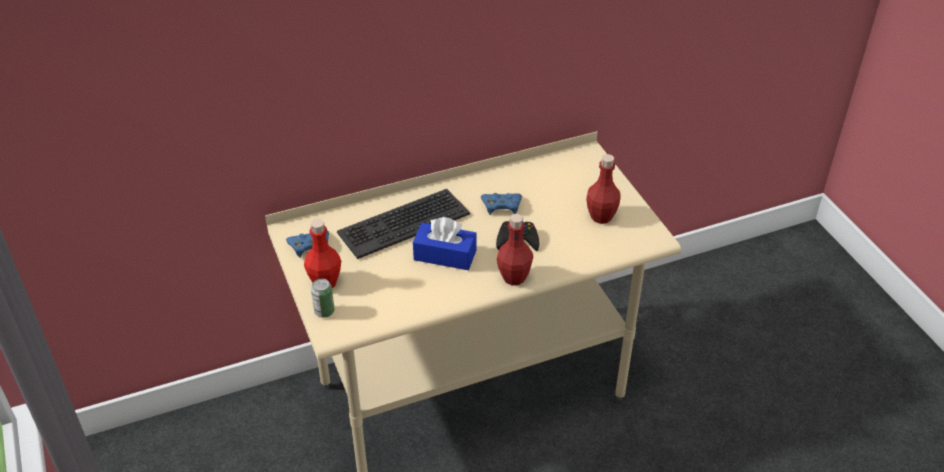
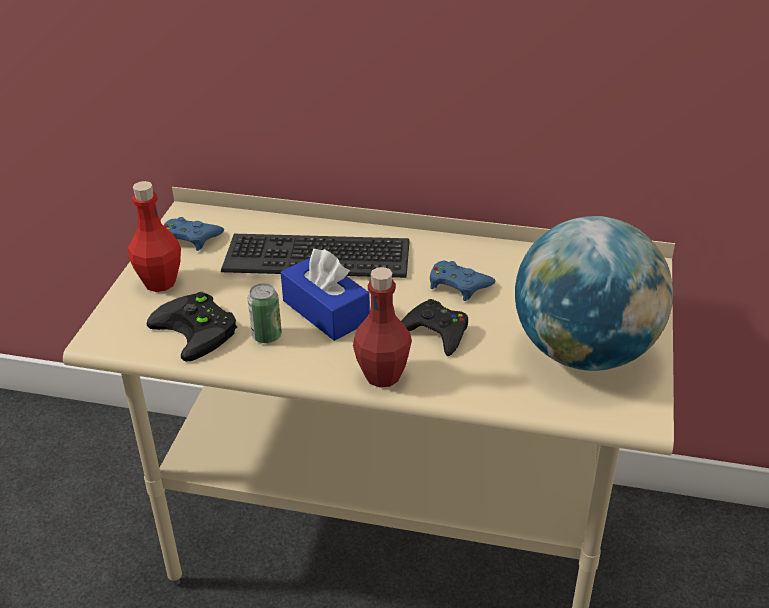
camera: 35 degrees right, 5 degrees down
can [311,278,335,318] -> can moved to [248,284,282,343]
red bottle [586,154,621,224] -> globe [515,216,673,371]
none -> black game controller [147,292,237,362]

